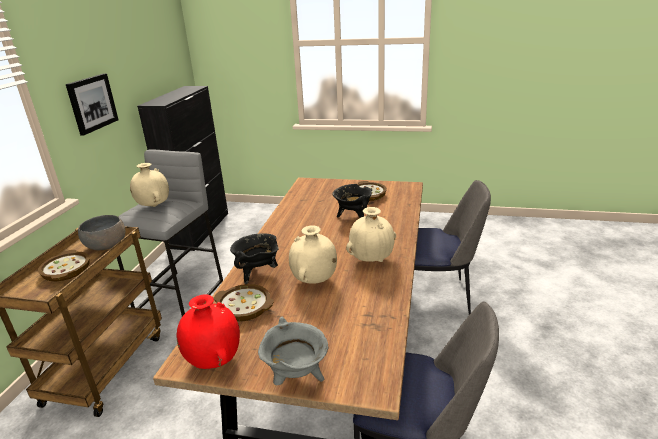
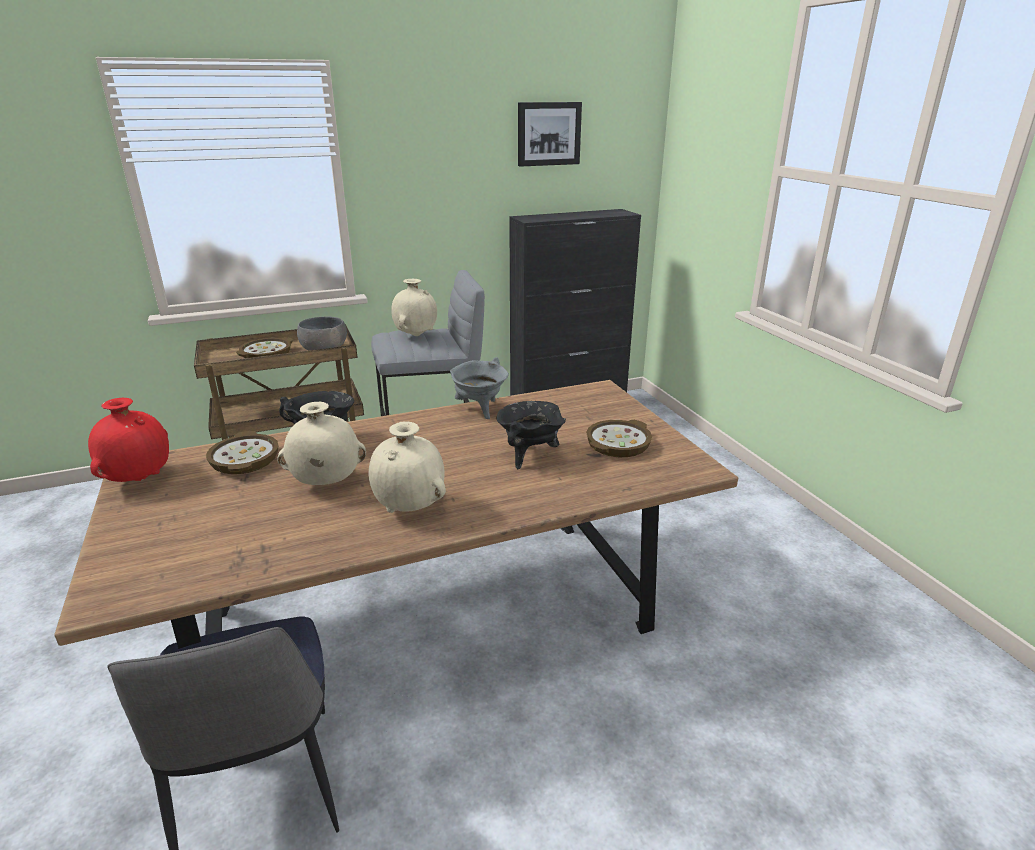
camera: 55 degrees right, 0 degrees up
picture [66,73,119,135] -> picture moved to [518,102,582,167]
grey cooking pot [258,317,328,385] -> grey cooking pot moved to [450,357,509,419]
chair [414,180,491,315] -> none

